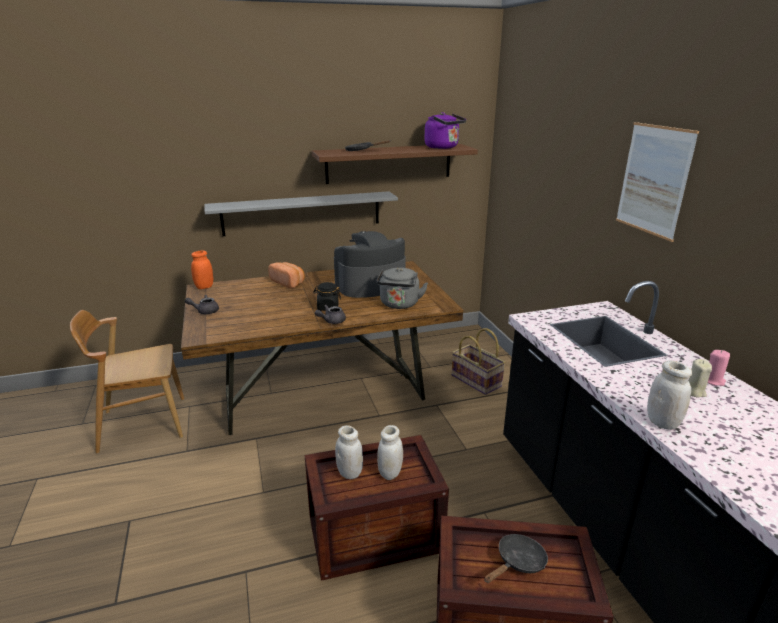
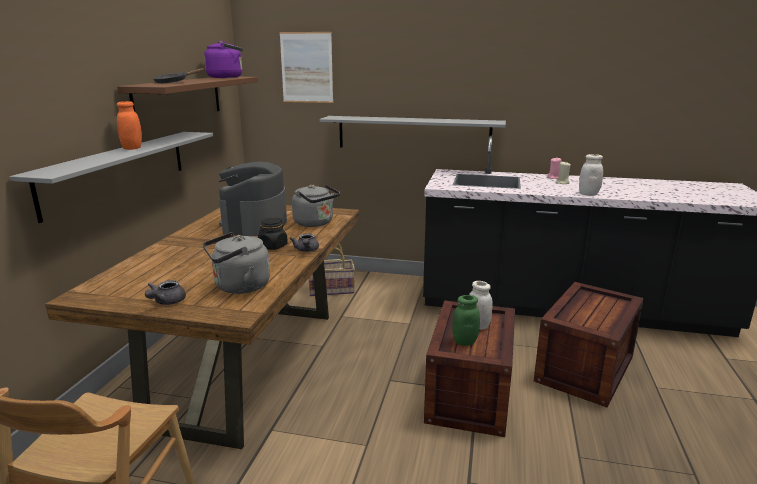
camera: 60 degrees left, 5 degrees down
orange jar [191,251,213,289] -> orange jar moved to [117,101,142,150]
bread [268,262,305,289] -> none
white jar [335,425,363,479] -> green jar [452,295,480,346]
black frying pan [484,534,548,583] -> none
picture [616,122,699,242] -> picture moved to [279,32,333,103]
none -> grey kettle [203,232,270,294]
none -> grey shelf [320,116,506,147]

